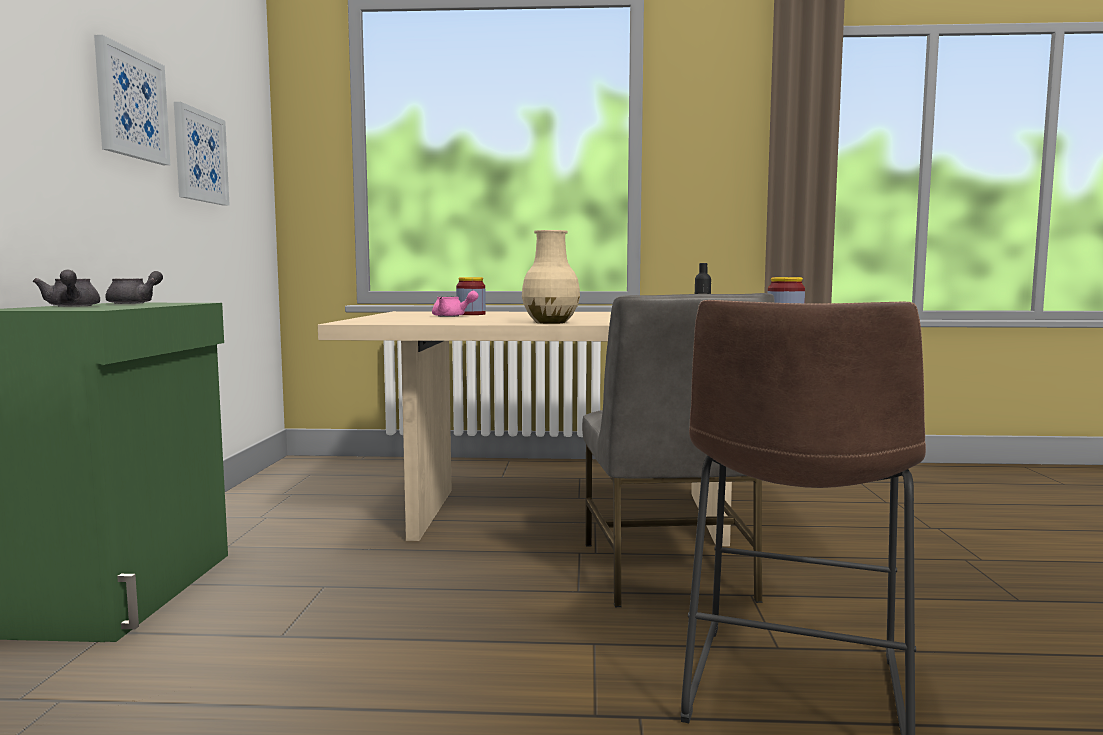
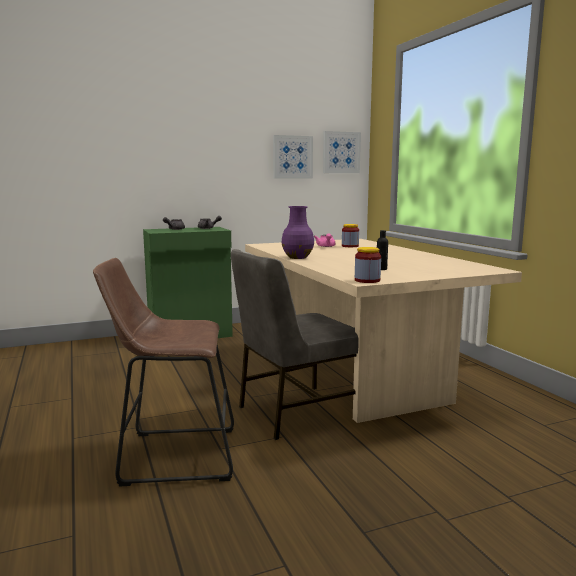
camera: 65 degrees right, 5 degrees up
picture [94,35,170,165] -> picture moved to [323,131,361,173]
beige vase [522,230,580,324] -> purple vase [282,206,314,259]

